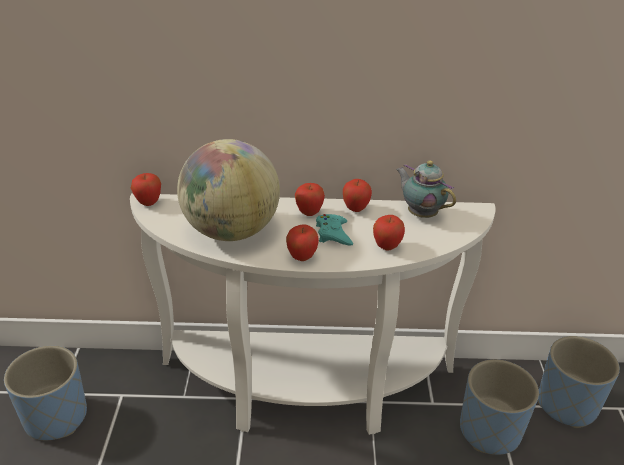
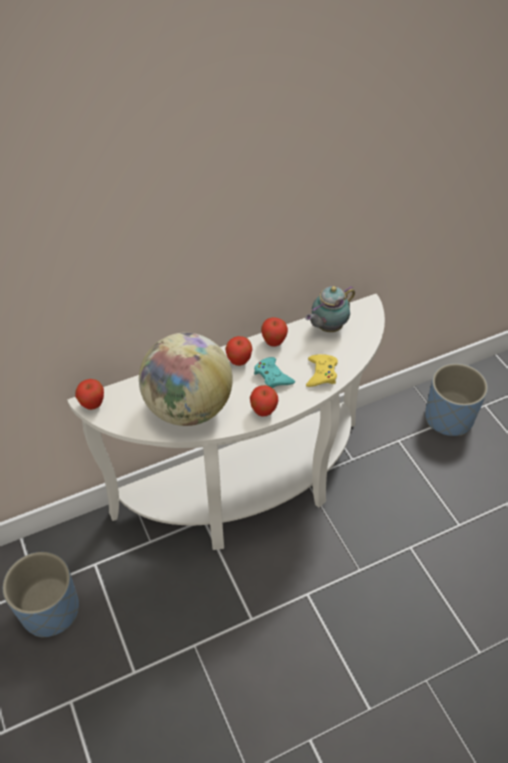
camera: 25 degrees left, 15 degrees up
apple [373,215,405,251] -> yellow game controller [306,354,338,387]
teapot [396,160,456,218] -> teapot turned 60 degrees counterclockwise [305,286,355,332]
blue planter [460,359,539,455] -> none

